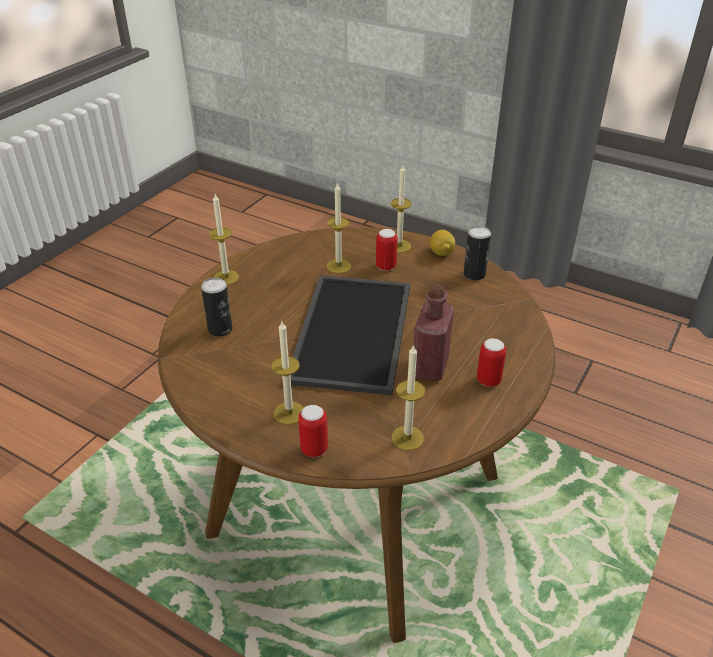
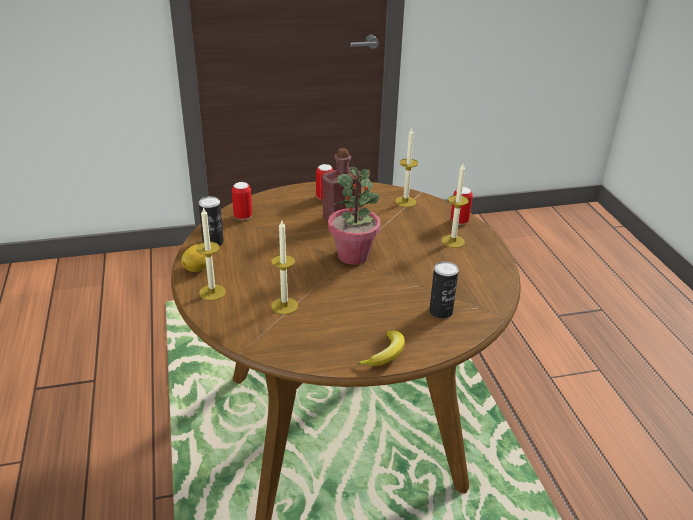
camera: 135 degrees left, 5 degrees down
candle [209,194,239,285] -> banana [356,331,405,366]
tray [290,275,410,395] -> potted plant [328,166,381,265]
can [376,229,397,271] -> can moved to [232,182,252,220]

